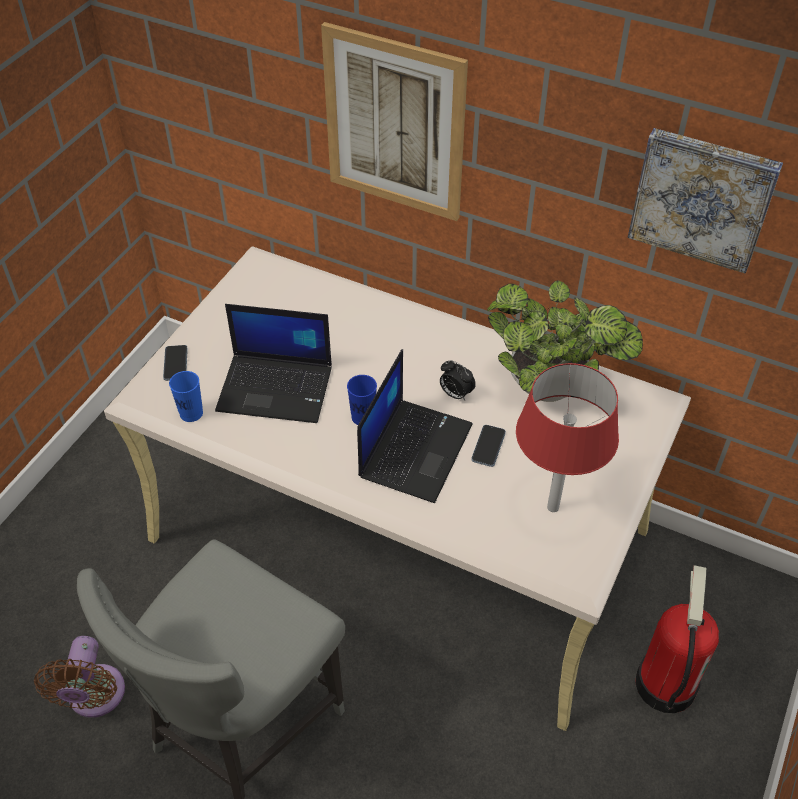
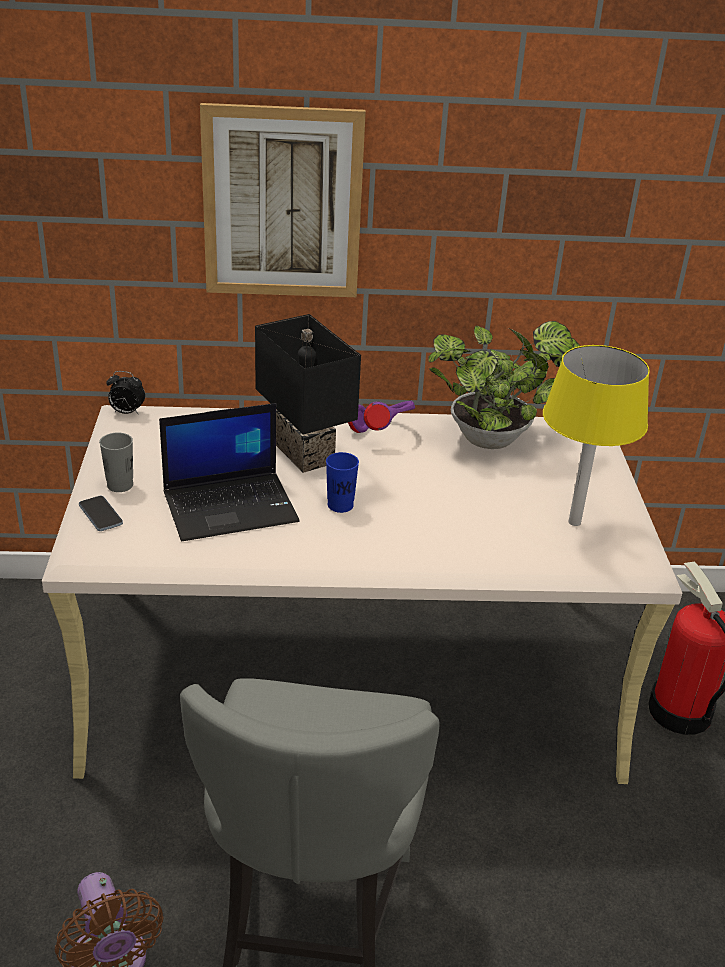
camera: 30 degrees left, 15 degrees down
blue cup [169,371,203,422] -> none
laptop [357,349,473,503] -> none
alarm clock [440,360,476,400] -> alarm clock moved to [106,371,145,415]
phone [471,425,506,467] -> none
red table lamp [516,363,619,512] -> yellow table lamp [543,345,650,526]
picture [628,128,783,273] -> none
none -> grey cup [99,433,133,492]
none -> black table lamp [255,314,361,473]
none -> purple headphones [348,401,415,433]

